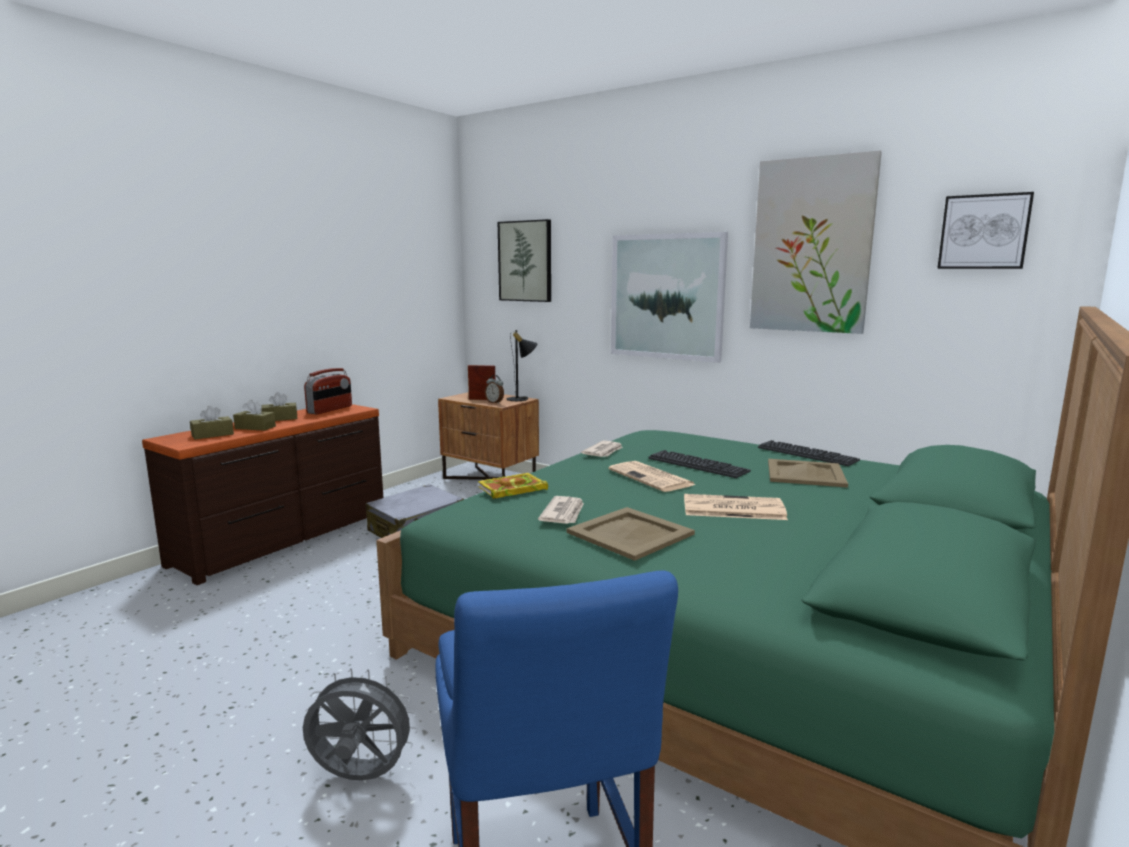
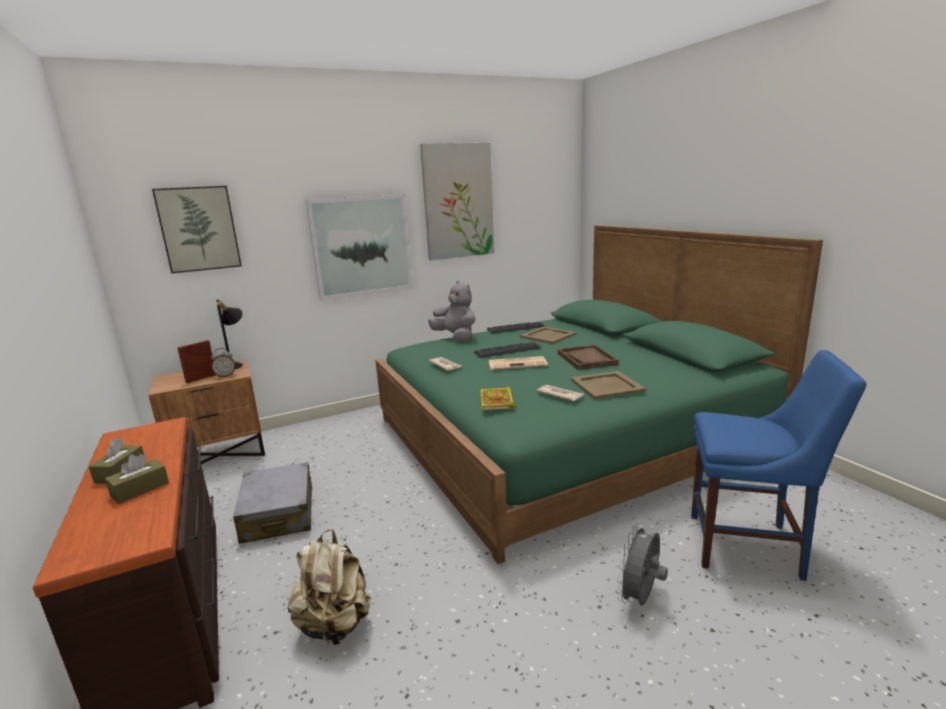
camera: 60 degrees left, 5 degrees up
brown tissue box [190,406,234,439] -> none
radio [304,368,352,414] -> none
newspaper [684,494,788,520] -> brown tray [558,345,619,370]
picture [937,192,1034,269] -> none
none -> beige backpack [288,529,371,645]
none -> grey plush toy [428,281,475,342]

